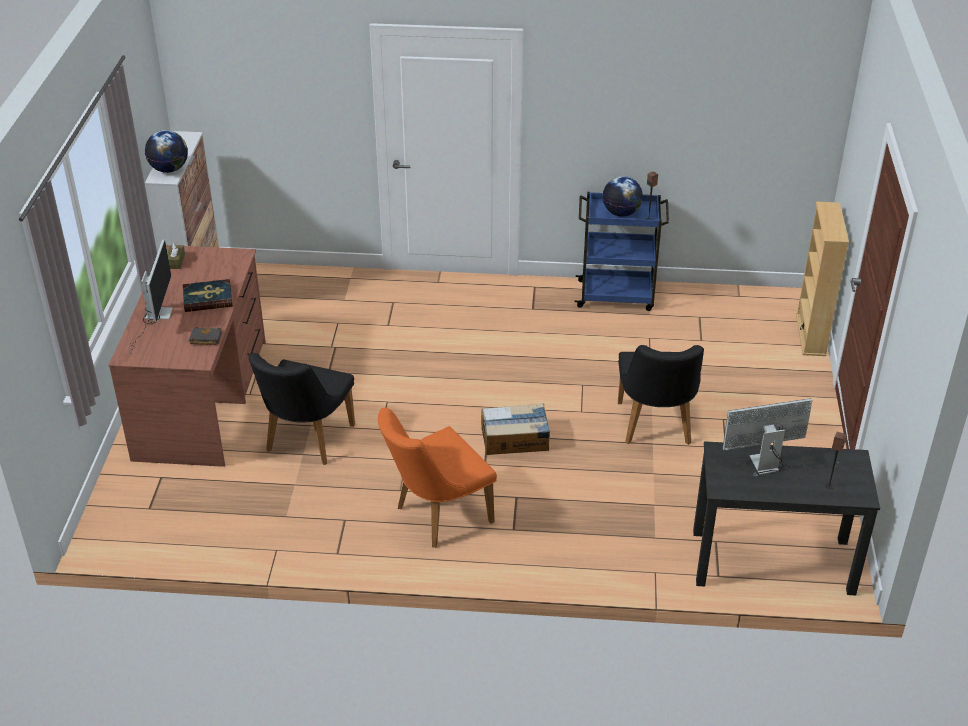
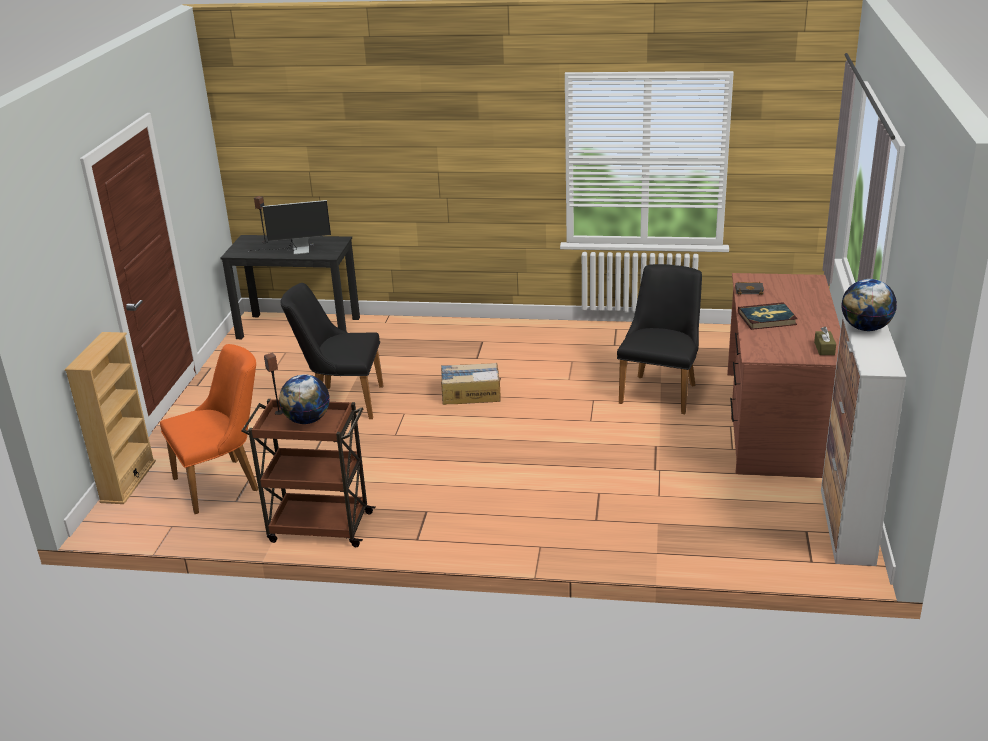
camera: 175 degrees left, 10 degrees down
monitor [130,240,173,355] -> none
orange chair [378,408,497,548] -> orange chair moved to [160,344,258,514]
blue cart [574,192,669,311] -> brown cart [241,399,376,547]
black chair [618,345,704,445] -> black chair turned 90 degrees counterclockwise [280,283,384,419]

